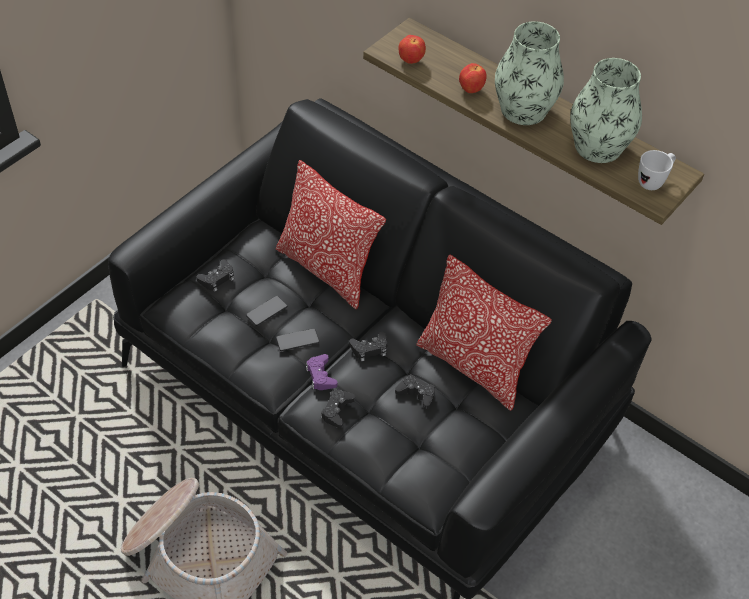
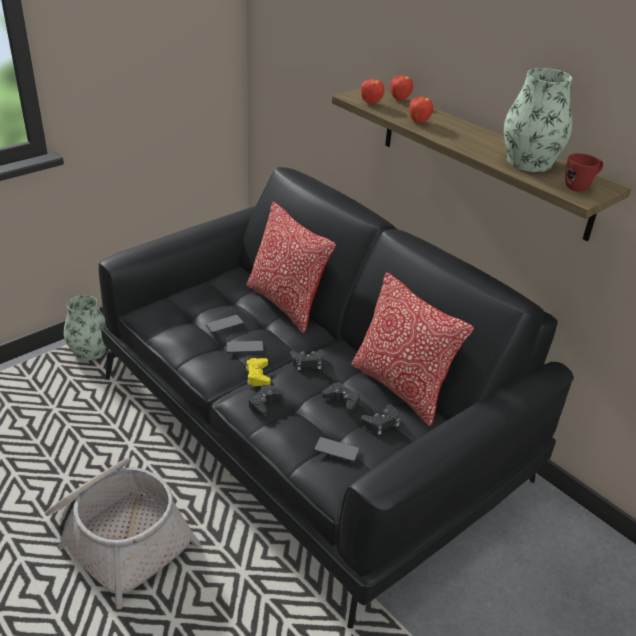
camera: 10 degrees right, 15 degrees down
black game controller [197,259,234,292] -> black game controller moved to [361,404,400,435]
purple game controller [306,354,337,390] -> yellow game controller [246,358,271,386]
vase [495,21,564,125] -> vase moved to [64,295,106,361]
white mug [638,150,676,190] -> red mug [565,153,603,192]
none -> phone [314,437,360,462]
none -> apple [390,75,413,100]

